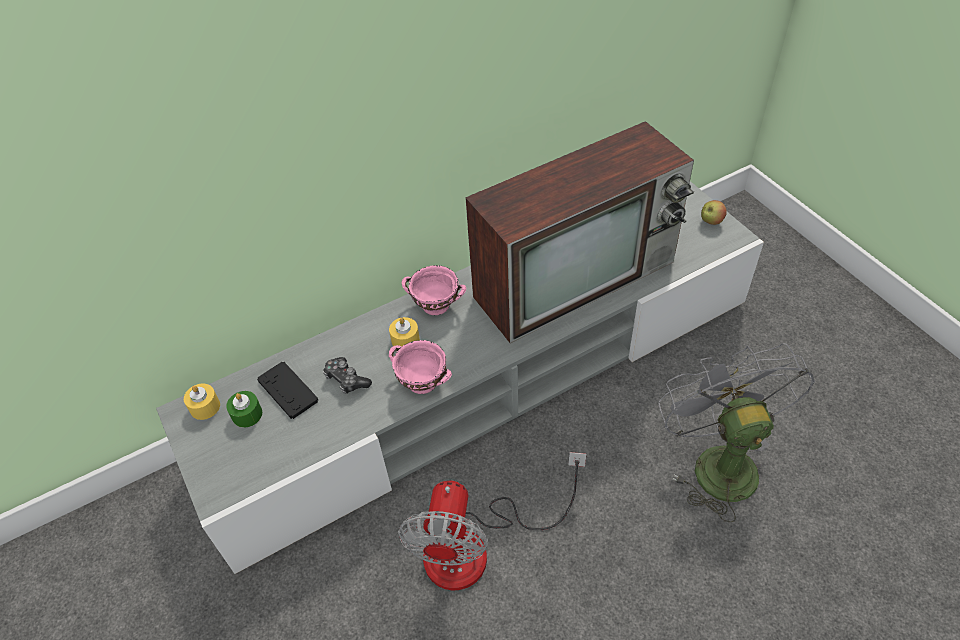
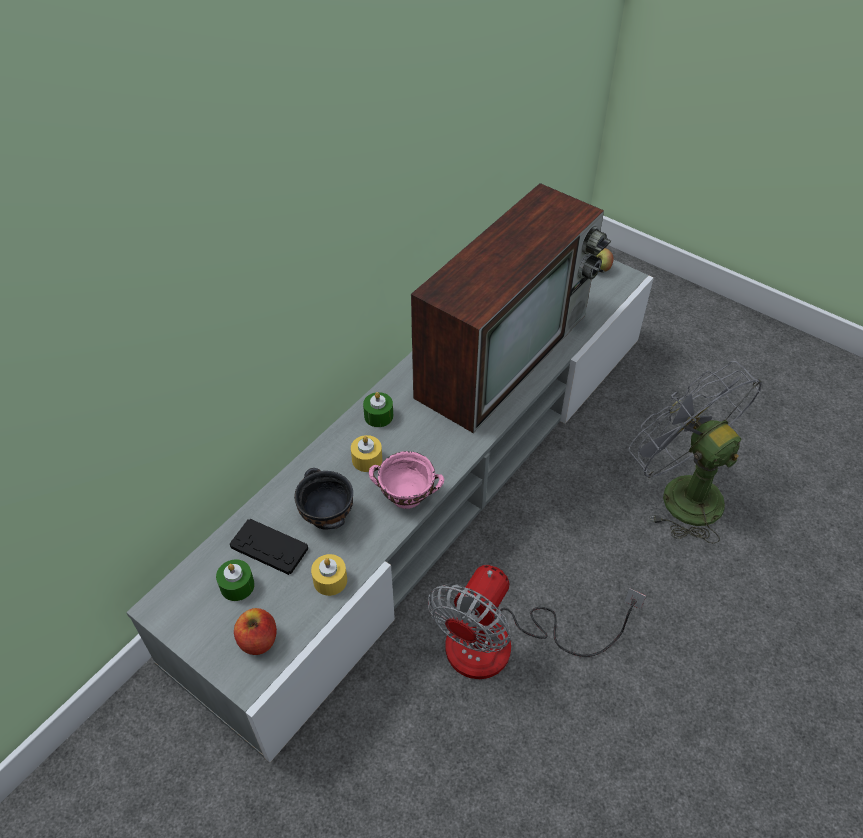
camera: 25 degrees left, 0 degrees up
yellow candle [184,384,220,420] -> yellow candle moved to [311,554,347,596]
game controller [323,357,372,394] -> black bowl [294,468,353,530]
fan [398,452,586,591] -> fan turned 45 degrees clockwise [428,565,646,679]
pink bowl [402,265,466,315] -> green candle [363,392,393,427]
none -> apple [234,608,277,655]

